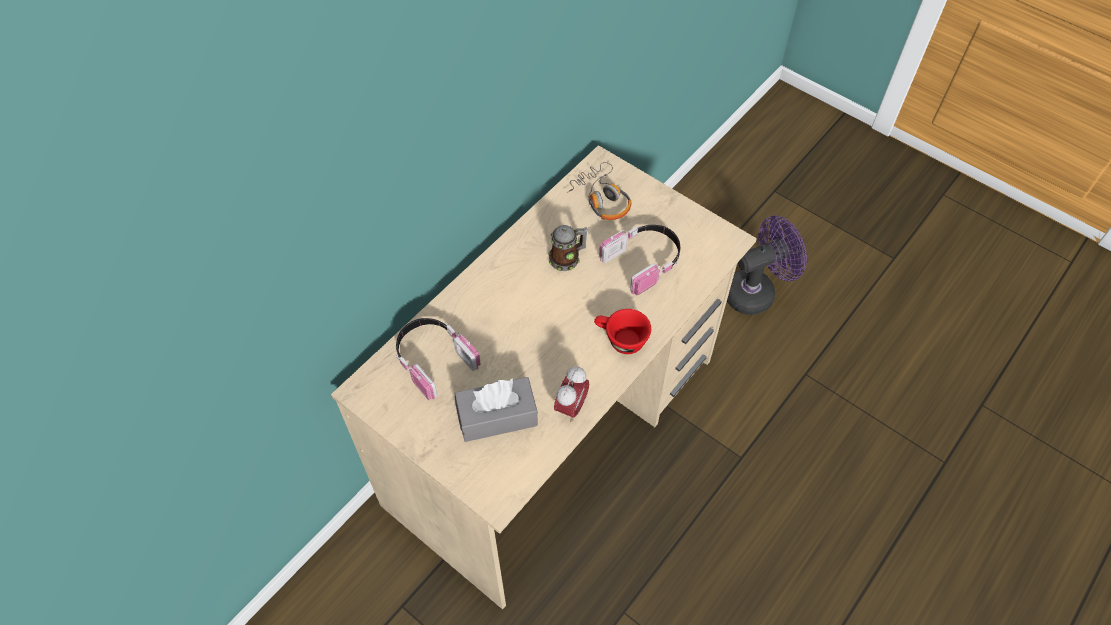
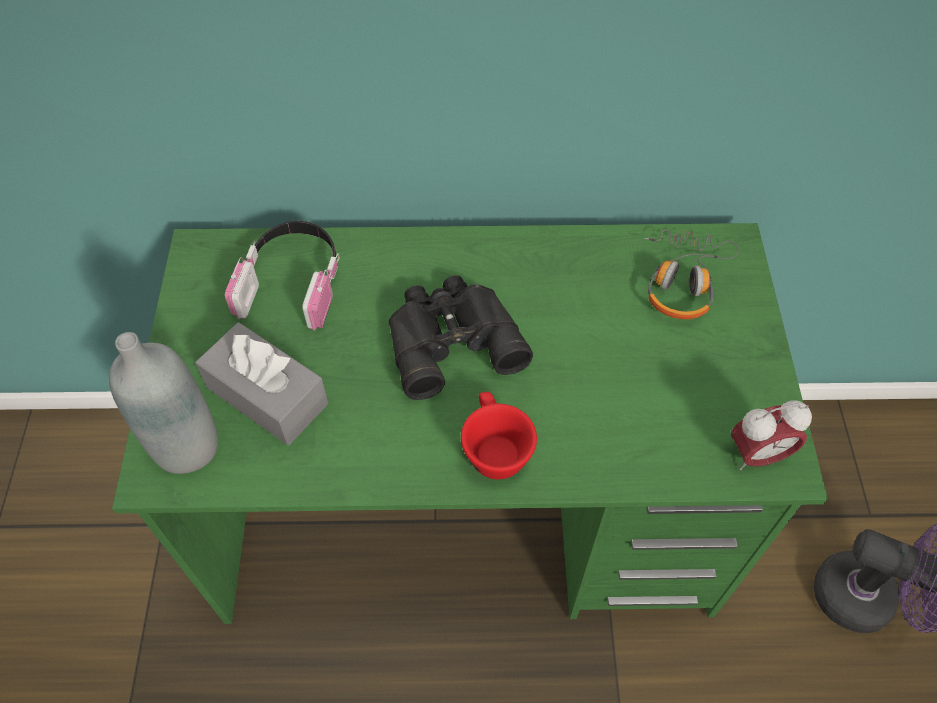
camera: 50 degrees right, 0 degrees up
beige desk [331,145,757,609] -> green desk [112,223,828,624]
mug [548,225,588,271] -> none
alarm clock [554,366,589,422] -> alarm clock moved to [731,400,812,470]
headphones [599,225,680,295] -> none
none -> grey bottle [109,332,218,474]
none -> black binoculars [388,275,533,400]

